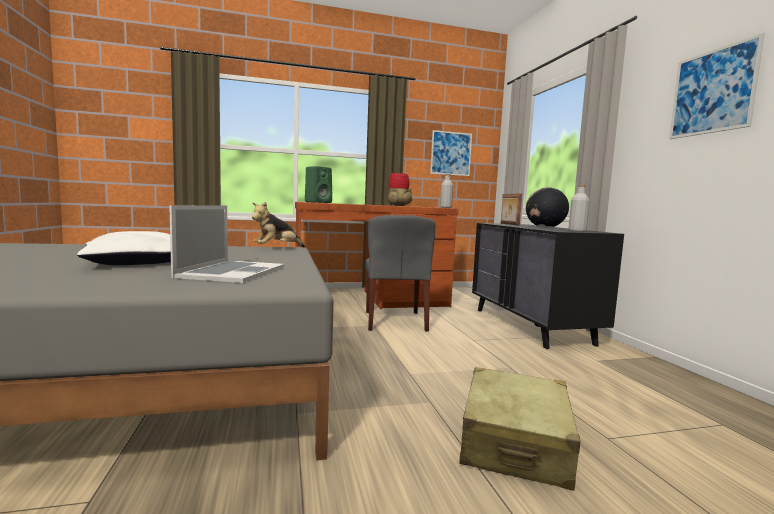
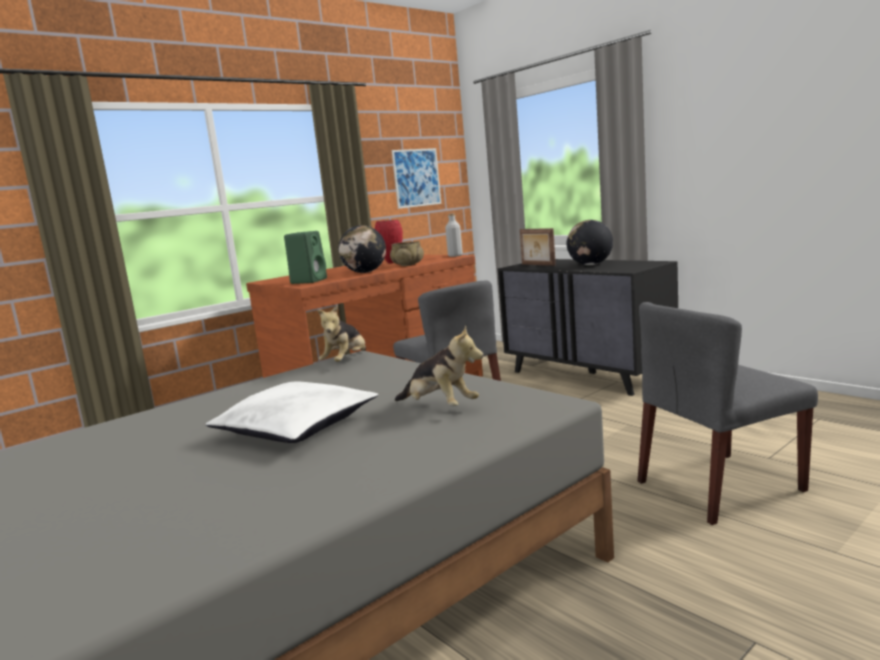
camera: 25 degrees left, 5 degrees up
laptop [169,205,284,283] -> plush toy [395,325,484,406]
beige suitcase [459,367,581,491] -> grey chair [637,302,818,525]
grey bottle [569,185,589,232] -> none
picture [669,33,765,139] -> none
none -> globe [338,225,386,273]

